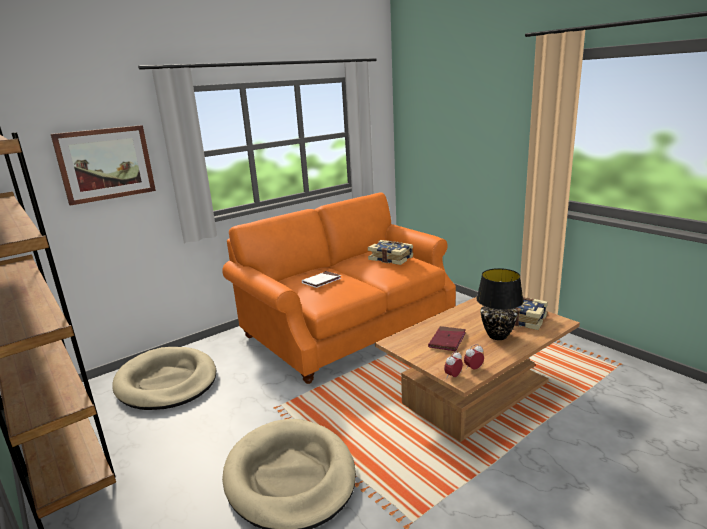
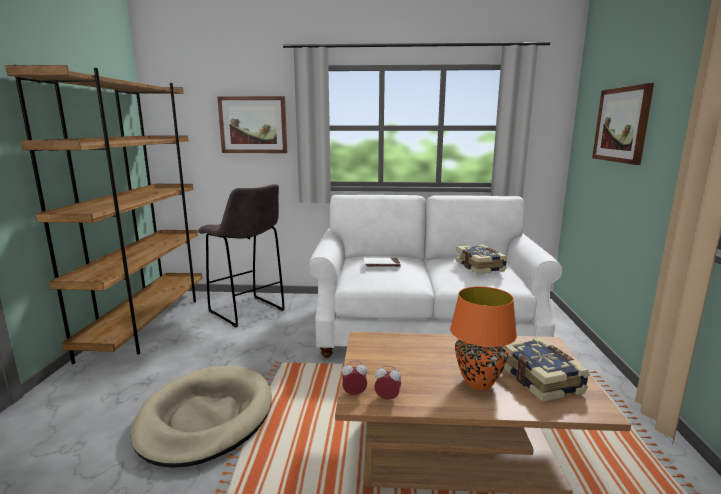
camera: 40 degrees right, 5 degrees down
beige dog bed [112,347,216,410] -> grey stool [198,184,285,328]
orange sofa [222,192,456,384] -> white sofa [308,195,562,358]
red book [428,326,466,351] -> none
black table lamp [476,268,523,340] -> orange table lamp [450,286,517,390]
none -> picture [592,83,654,165]

